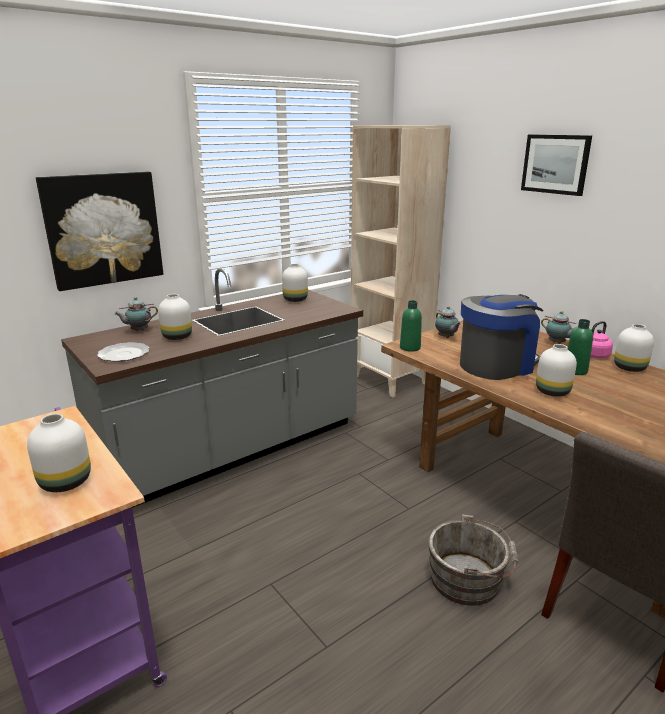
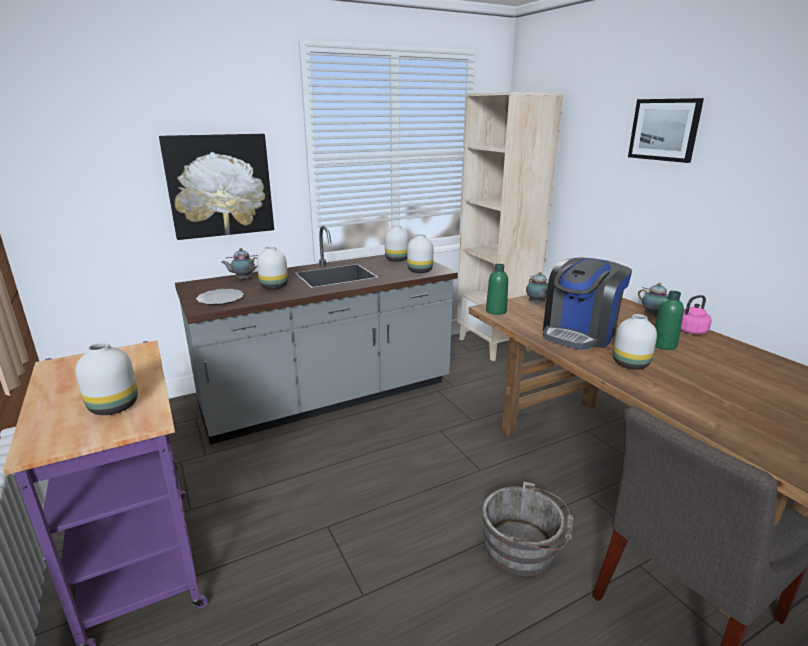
camera: 10 degrees right, 0 degrees up
coffee machine [460,294,544,380] -> coffee machine turned 150 degrees clockwise [543,258,632,350]
white vase [614,324,654,372] -> white vase moved to [407,234,433,273]

